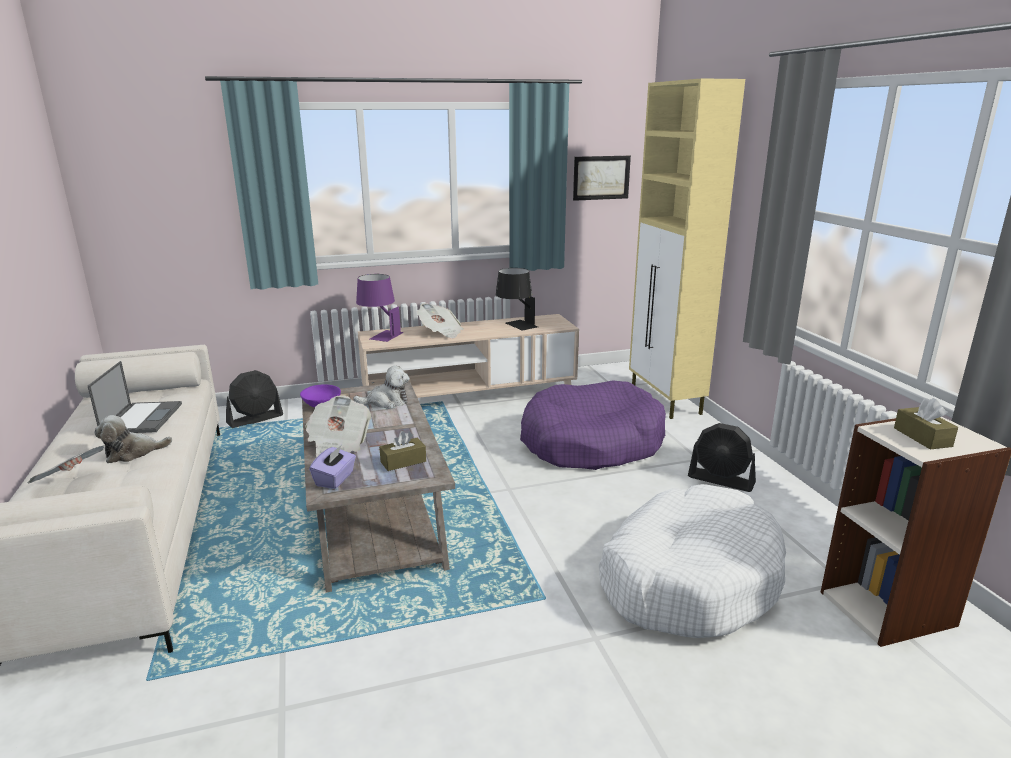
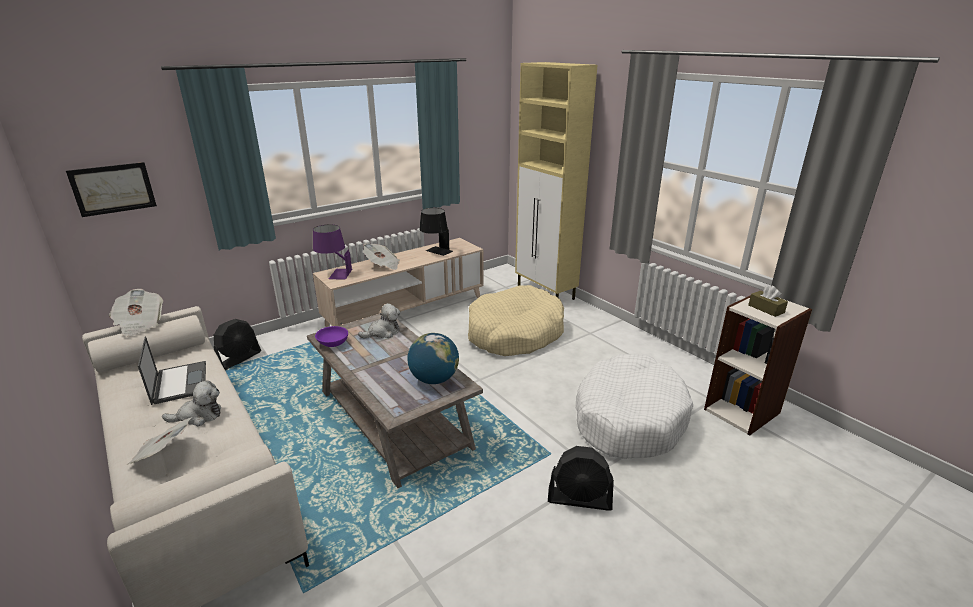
camera: 20 degrees left, 5 degrees up
plush toy [94,415,172,463] -> plush toy turned 150 degrees counterclockwise [162,380,221,426]
newspaper [305,395,372,457] -> newspaper moved to [109,289,163,337]
purple tissue box [309,446,356,489] -> none
brown tissue box [379,431,426,471] -> globe [408,333,459,384]
purple dog bed [520,380,666,470] -> beige dog bed [468,285,564,356]
picture [573,156,631,201] -> picture moved to [66,162,157,217]
black fan [688,423,756,492] -> black fan moved to [548,446,614,511]

